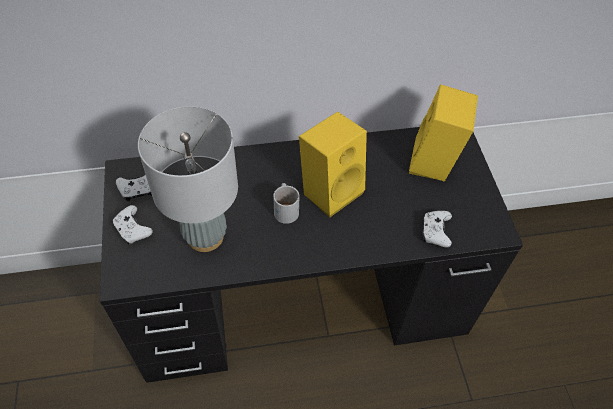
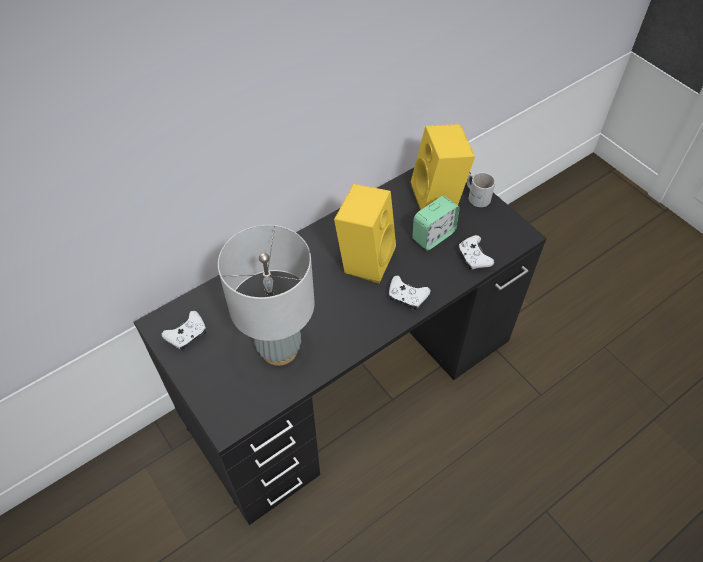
camera: 25 degrees left, 0 degrees up
white game controller [112,205,153,245] -> white game controller moved to [389,276,431,310]
white mug [273,183,299,224] -> white mug moved to [466,172,495,207]
none -> alarm clock [412,196,460,251]

